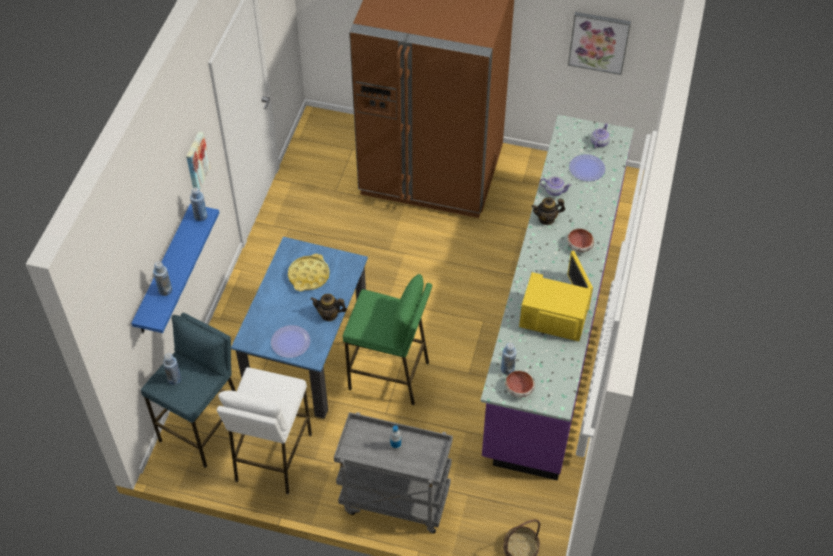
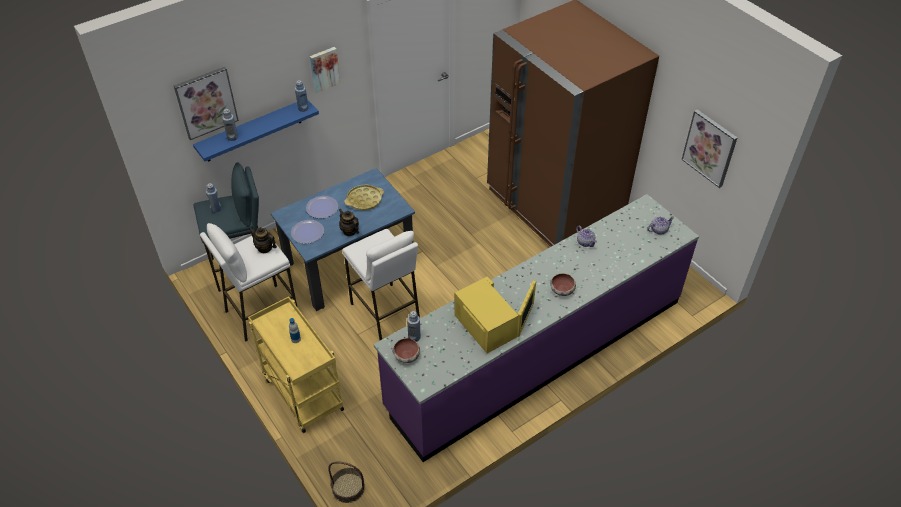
camera: 40 degrees right, 5 degrees down
grey cart [334,412,453,534] -> yellow cart [248,296,344,433]
green stool [343,274,432,405] -> white stool [342,229,420,340]
teapot [532,197,565,225] -> teapot moved to [250,227,277,253]
plate [569,154,605,181] -> plate moved to [306,196,338,218]
none -> picture [174,67,239,140]

